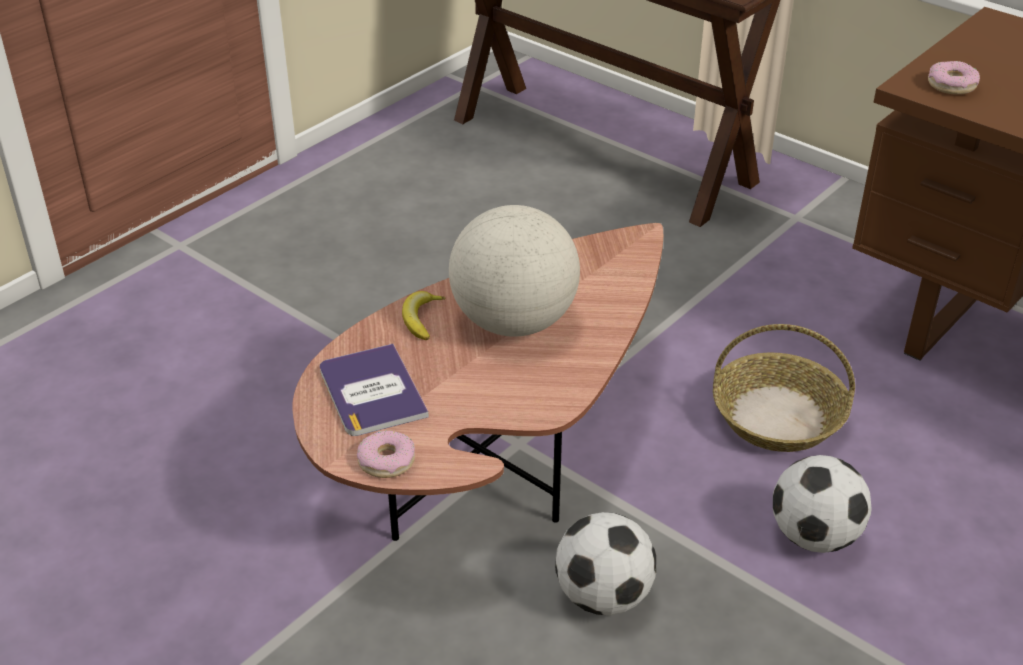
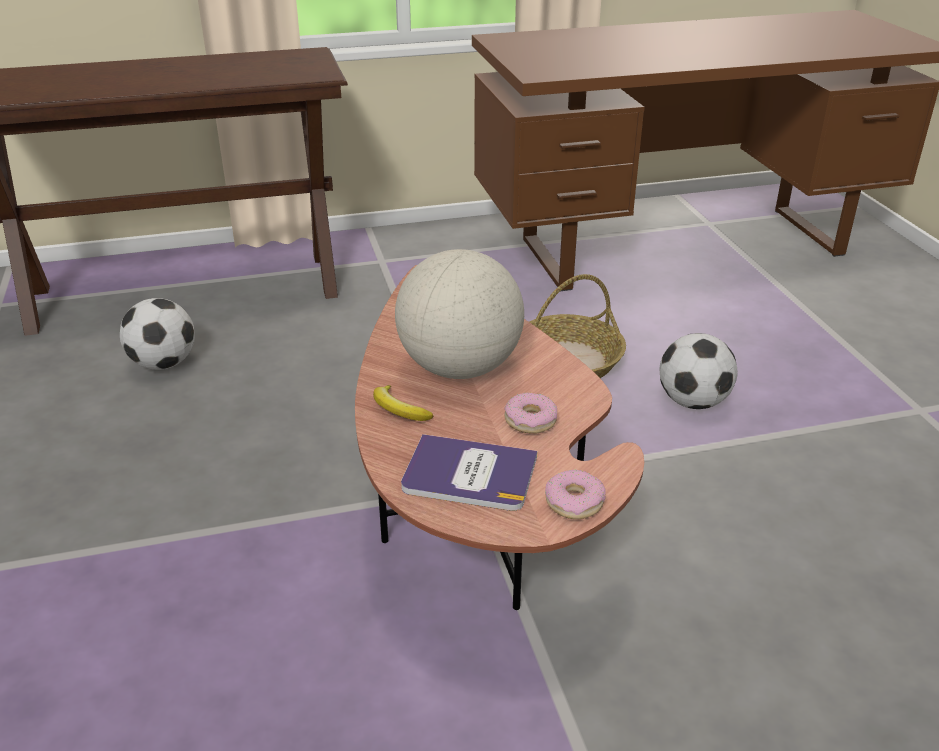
camera: 55 degrees left, 5 degrees down
football [555,512,656,615] -> football moved to [120,298,195,370]
donut [928,61,980,95] -> donut moved to [504,393,557,433]

